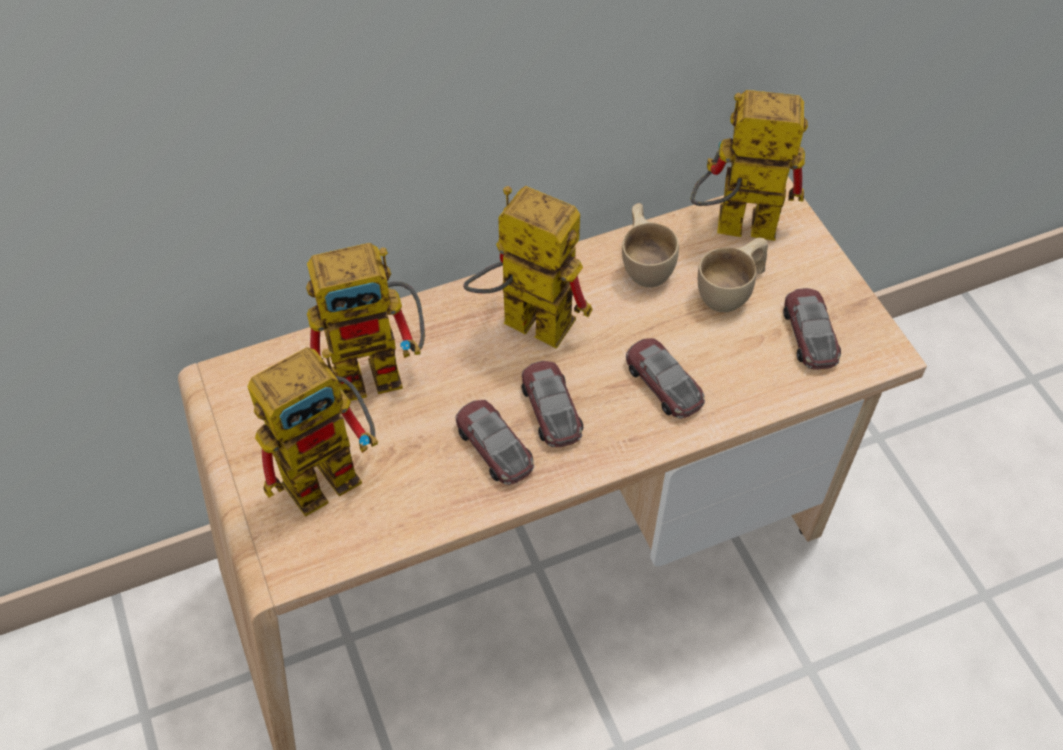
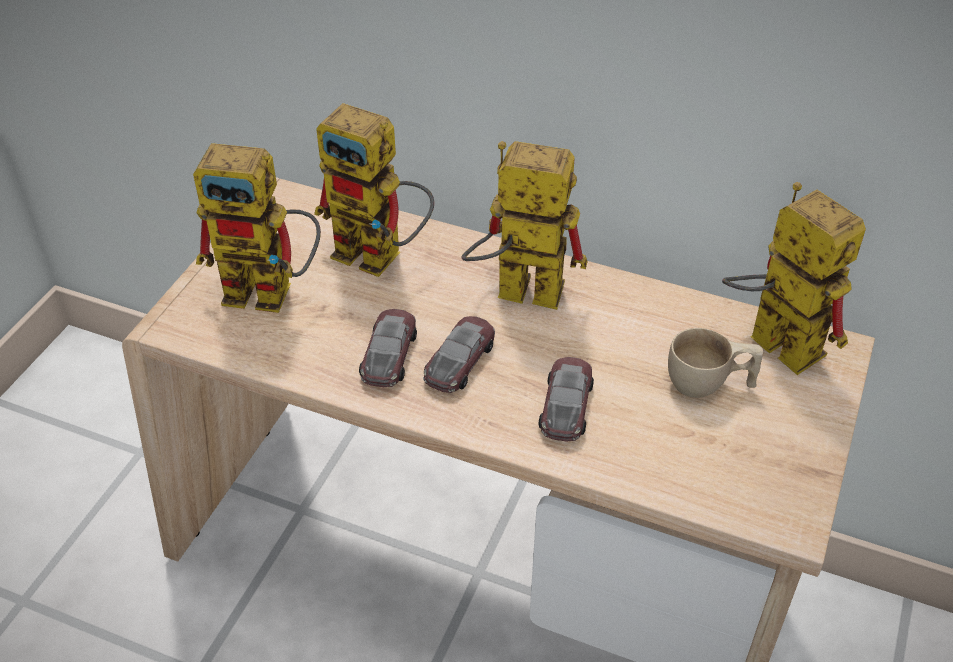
camera: 45 degrees right, 10 degrees down
toy robot [463,186,593,349] -> toy robot turned 60 degrees counterclockwise [461,141,588,310]
beige cup [622,203,679,287] -> none
toy car [783,288,841,370] -> none

